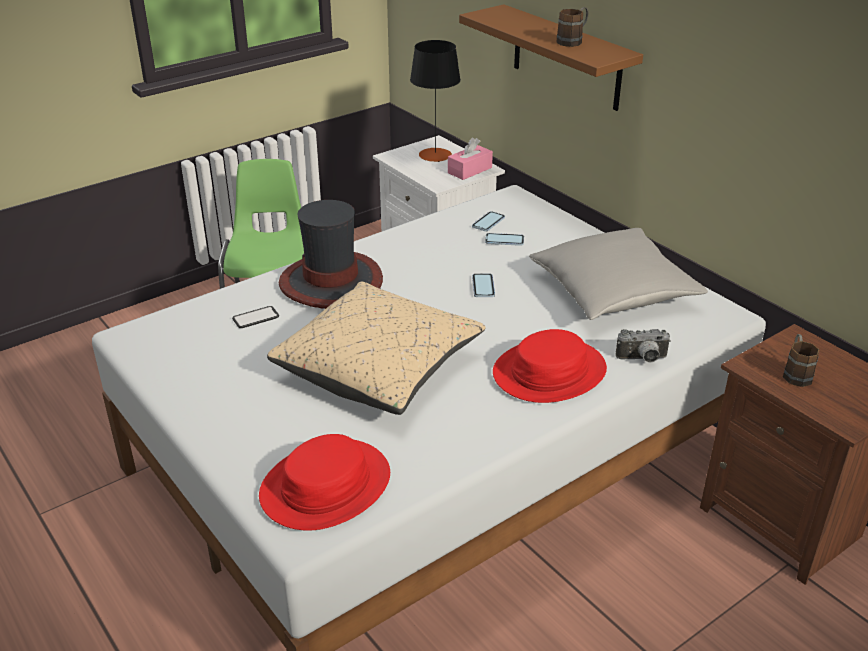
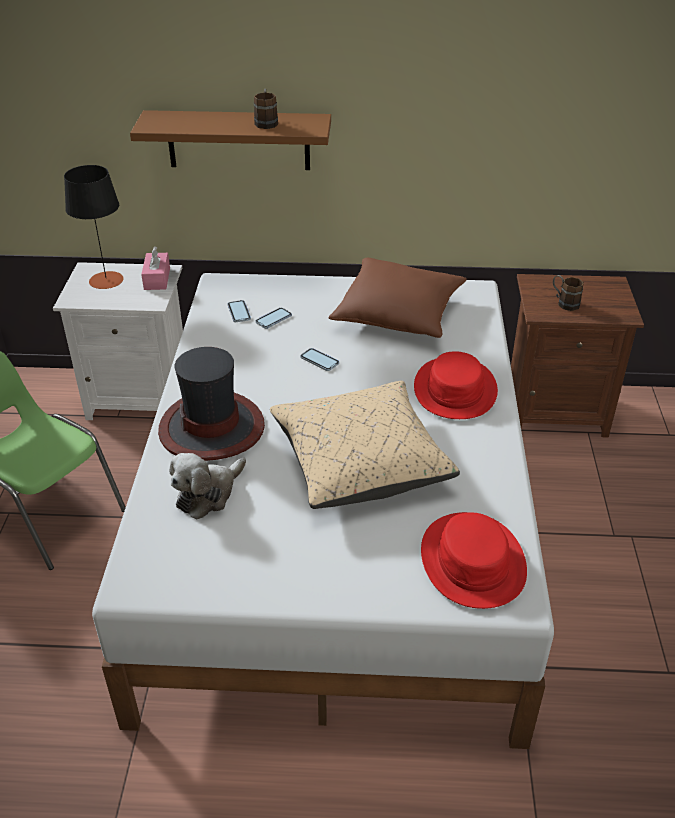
camera: 50 degrees left, 5 degrees up
phone [232,306,279,328] -> plush toy [169,453,246,520]
grey pillow [529,228,708,320] -> brown pillow [328,258,467,338]
camera [615,329,671,363] -> none

